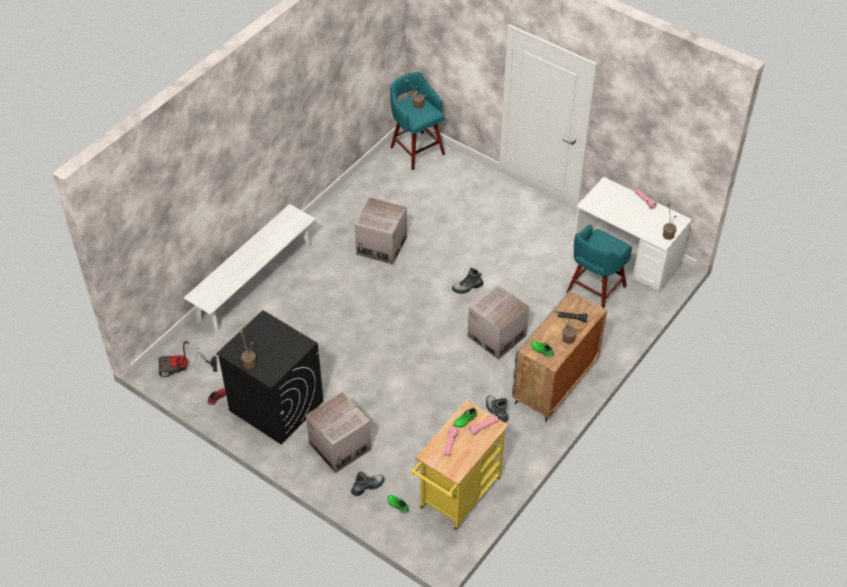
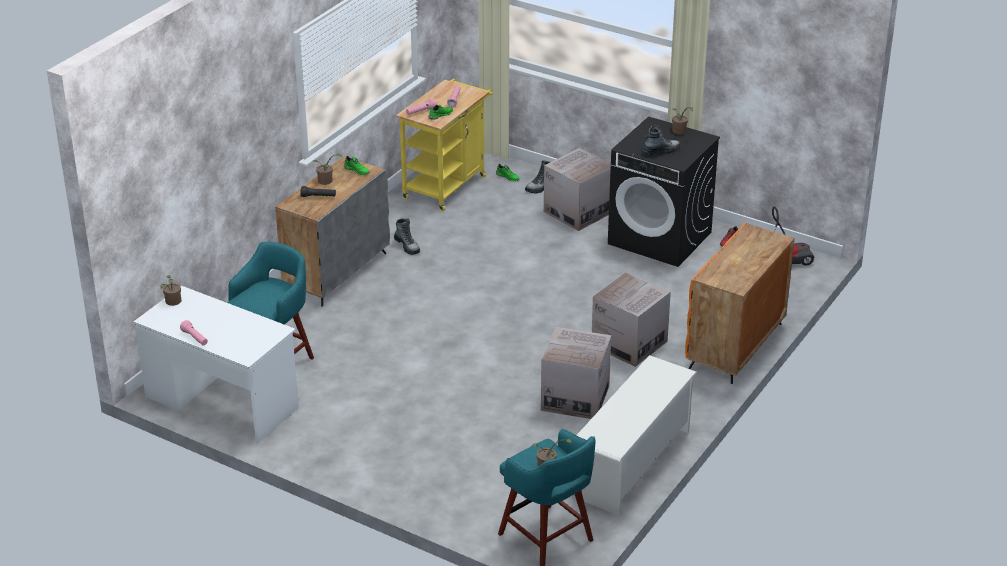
camera: 175 degrees right, 15 degrees down
white bench [184,204,316,334] -> orange cabinet [685,222,795,384]
boot [452,268,484,294] -> boot moved to [641,125,680,155]
cardboard box [467,284,529,360] -> cardboard box moved to [592,272,671,367]
none -> white shoe rack [570,355,697,515]

